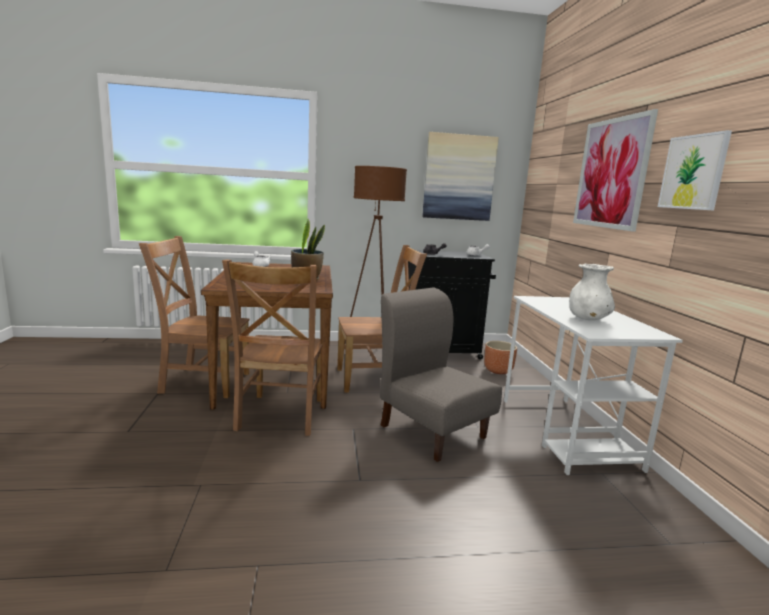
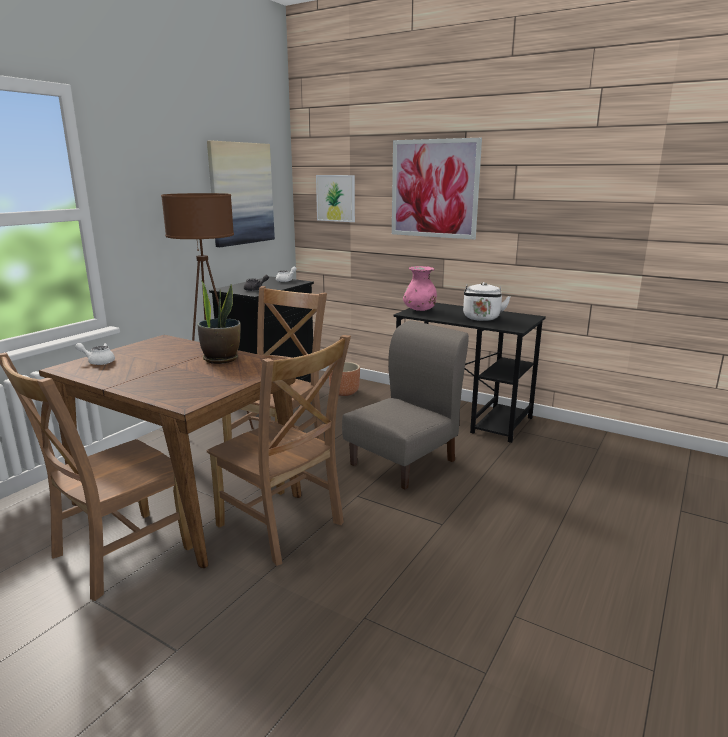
camera: 50 degrees left, 5 degrees up
grey chair [380,287,502,462] -> grey chair turned 135 degrees clockwise [342,320,469,490]
white desk [504,296,683,475] -> black desk [393,303,546,443]
white vase [569,264,615,320] -> white kettle [463,282,511,321]
picture [658,130,732,211] -> picture moved to [316,175,355,222]
none -> pink vase [403,266,437,311]

